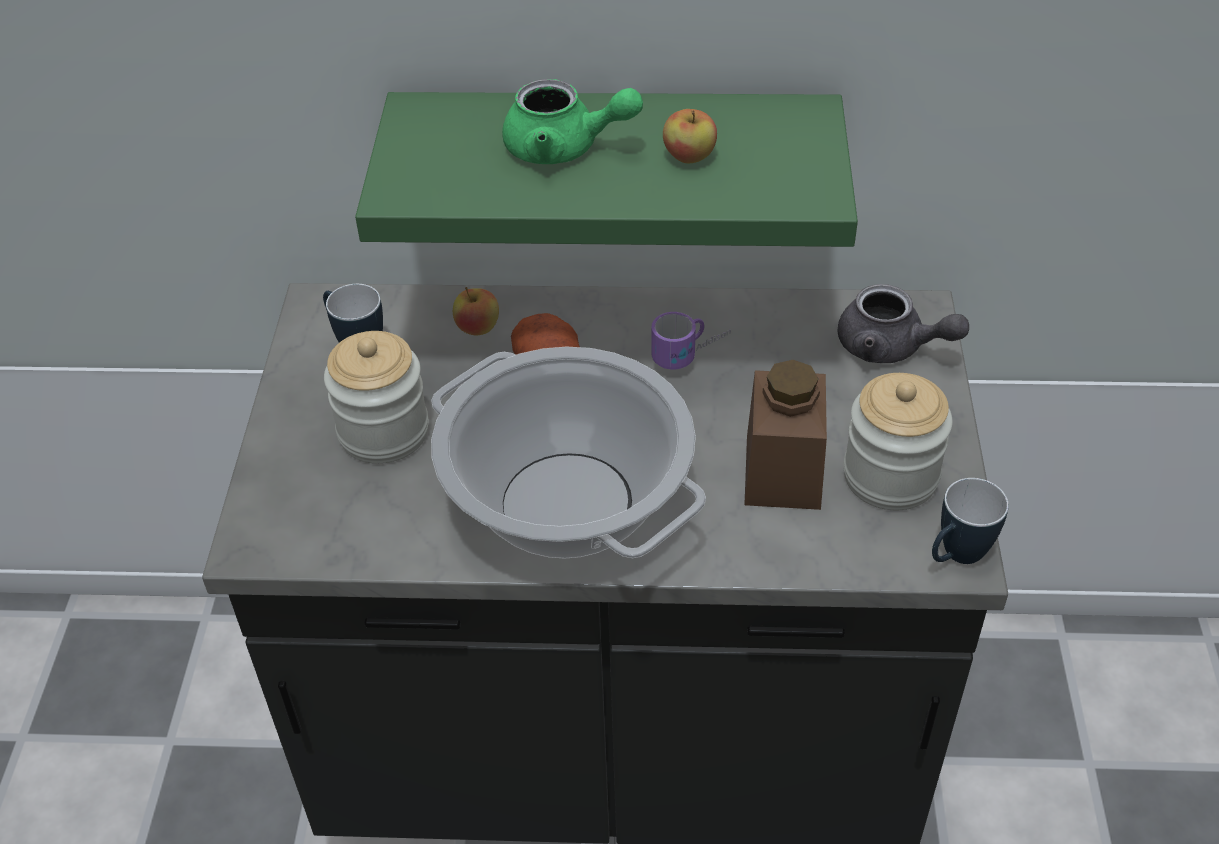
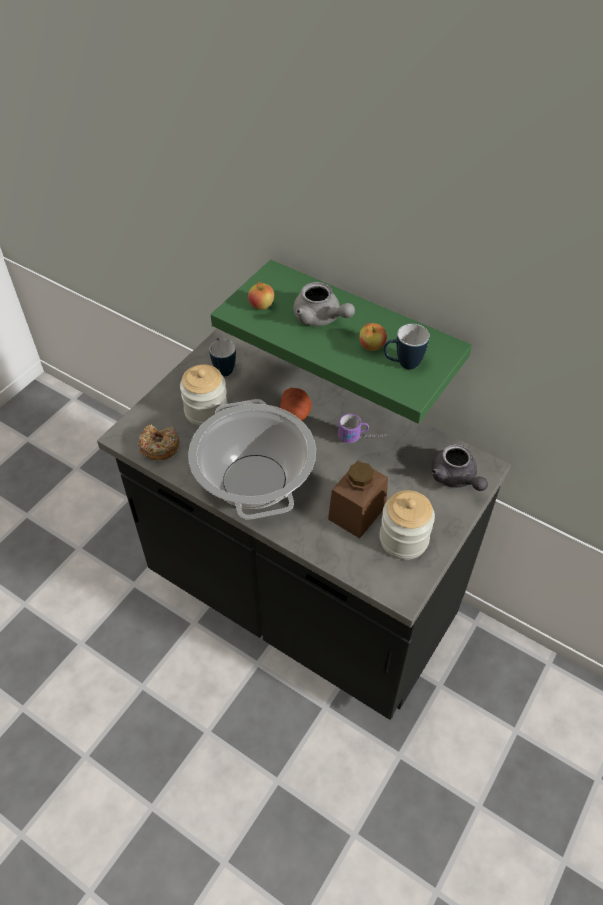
camera: 30 degrees right, 5 degrees up
apple [453,287,499,335] -> apple moved to [248,281,274,310]
green teapot [502,79,643,164] -> grey teapot [293,282,355,326]
mug [932,478,1009,564] -> mug moved to [384,324,430,369]
none -> donut [138,424,180,460]

